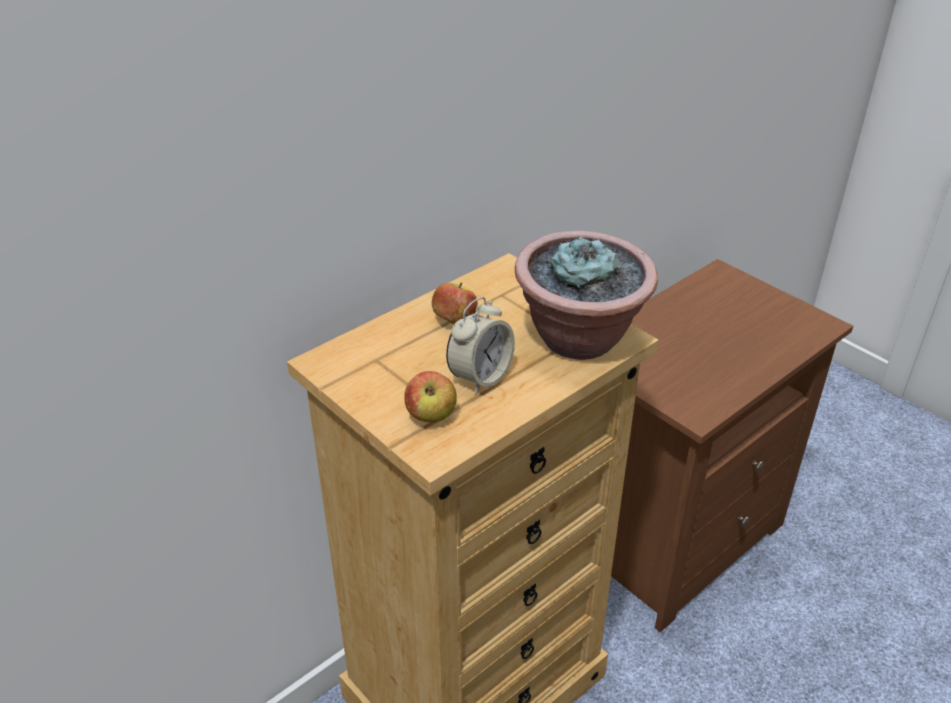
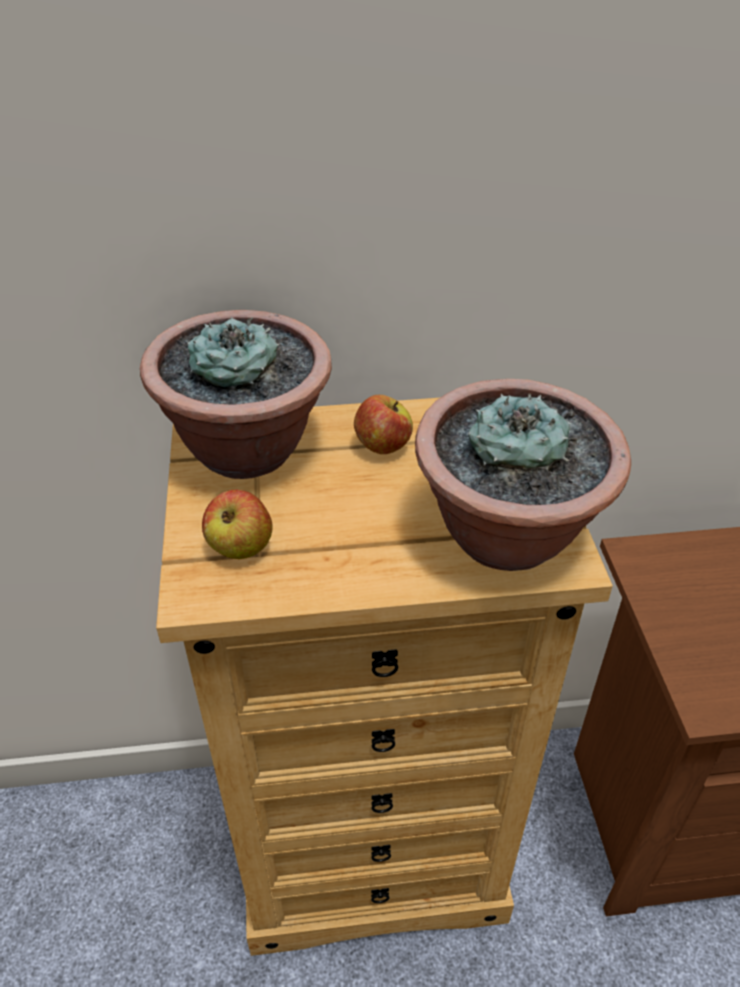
camera: 35 degrees right, 5 degrees up
alarm clock [446,297,515,394] -> none
none -> potted plant [140,310,332,479]

